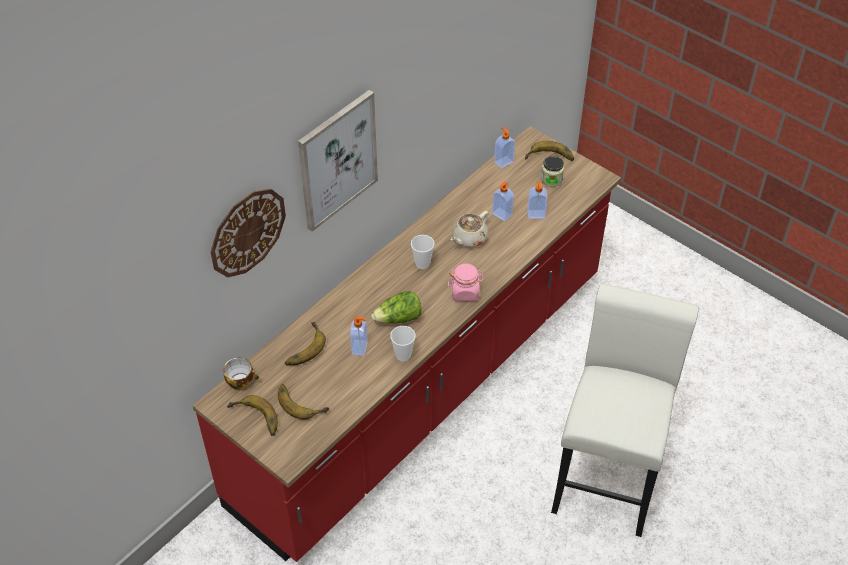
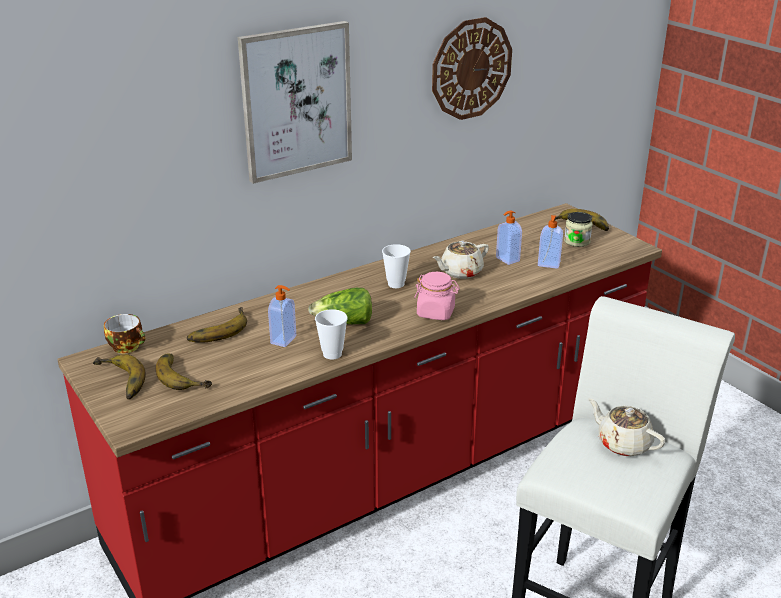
camera: 15 degrees right, 20 degrees down
wall clock [211,189,286,277] -> wall clock moved to [432,17,512,120]
soap dispenser [494,127,515,168] -> none
none -> beige teapot [588,398,666,457]

